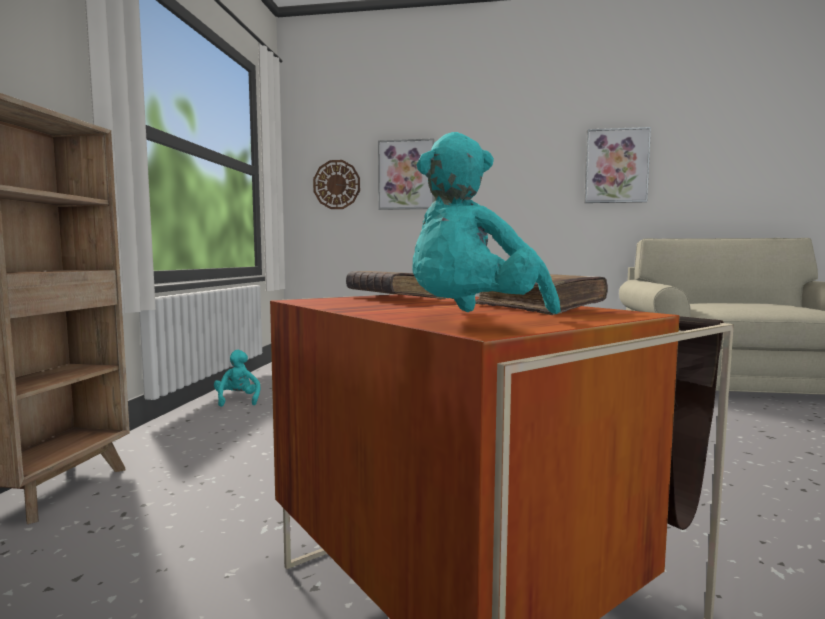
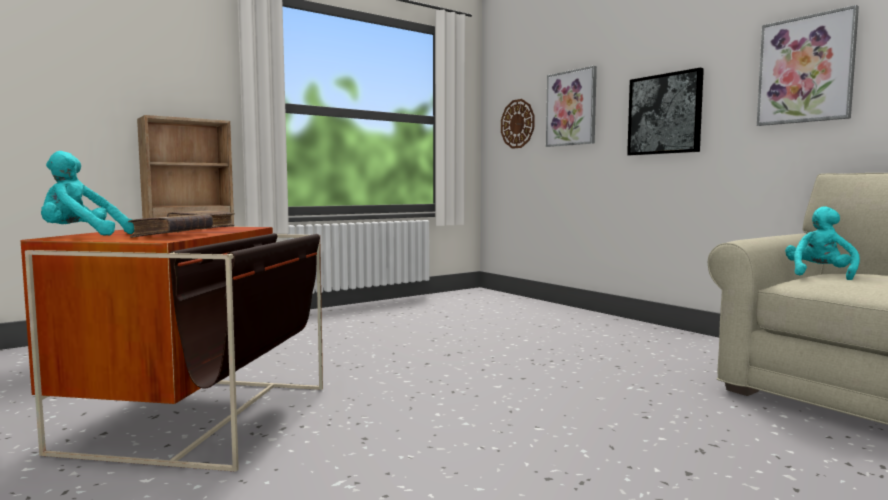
camera: 45 degrees right, 0 degrees up
turquoise plush toy [214,350,260,407] -> turquoise plush toy moved to [785,206,860,280]
none -> picture [627,68,704,155]

